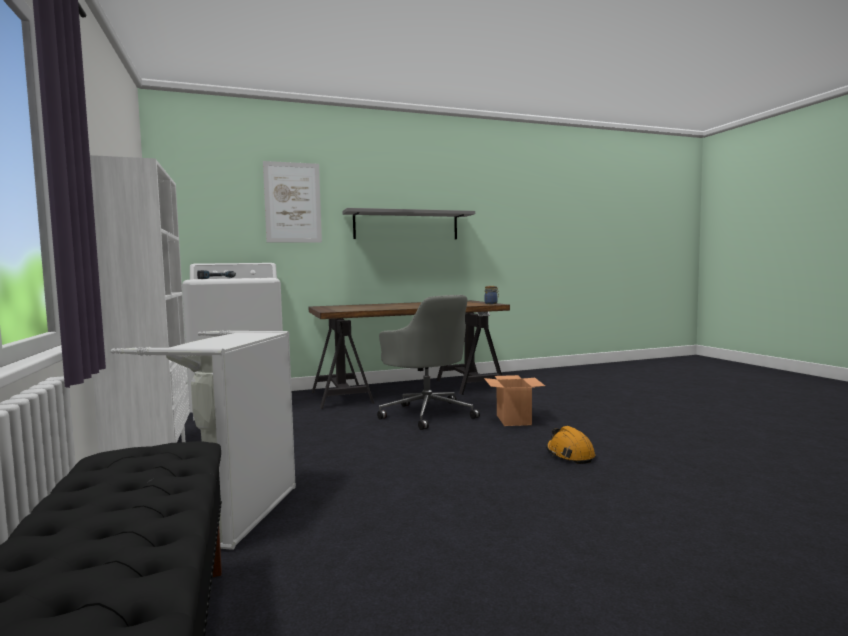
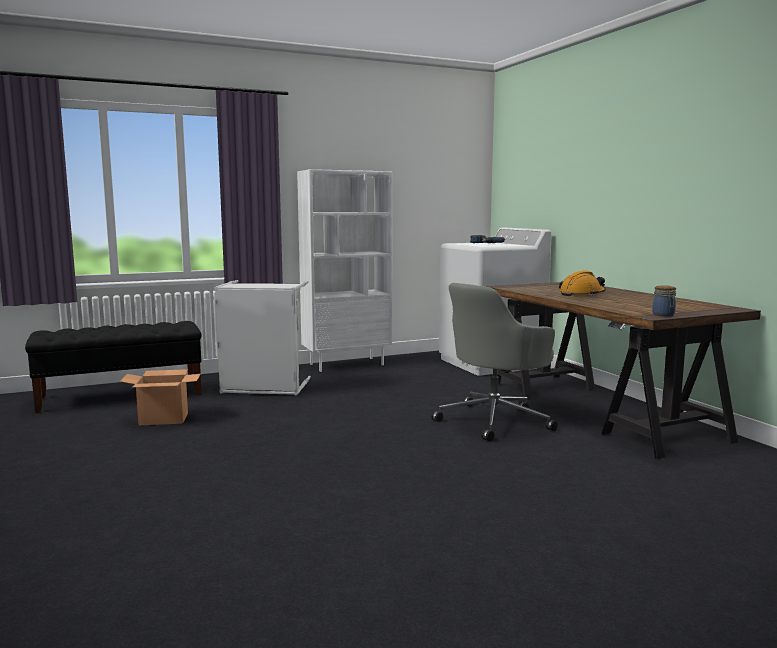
camera: 85 degrees right, 5 degrees up
picture [263,161,322,242] -> none
grey shelf [342,208,475,239] -> none
cardboard box [484,375,545,426] -> cardboard box moved to [120,369,201,425]
orange hard hat [546,426,595,464] -> orange hard hat moved to [559,271,606,296]

